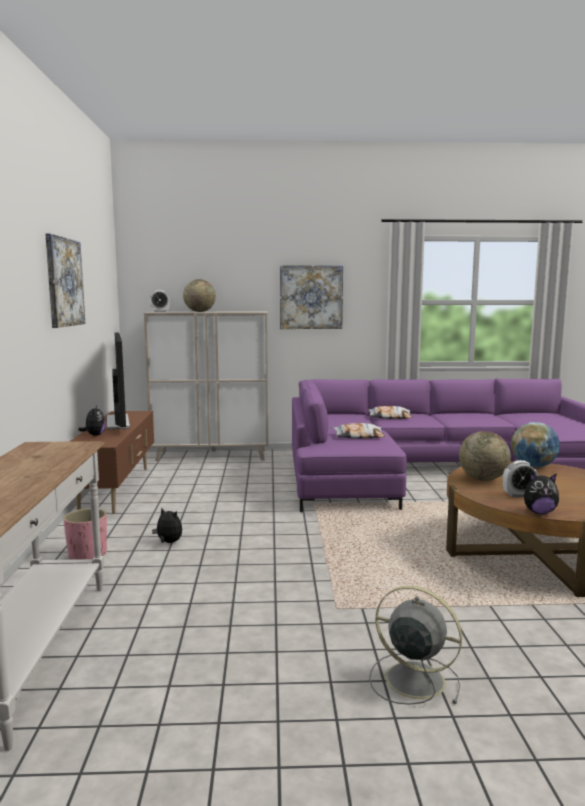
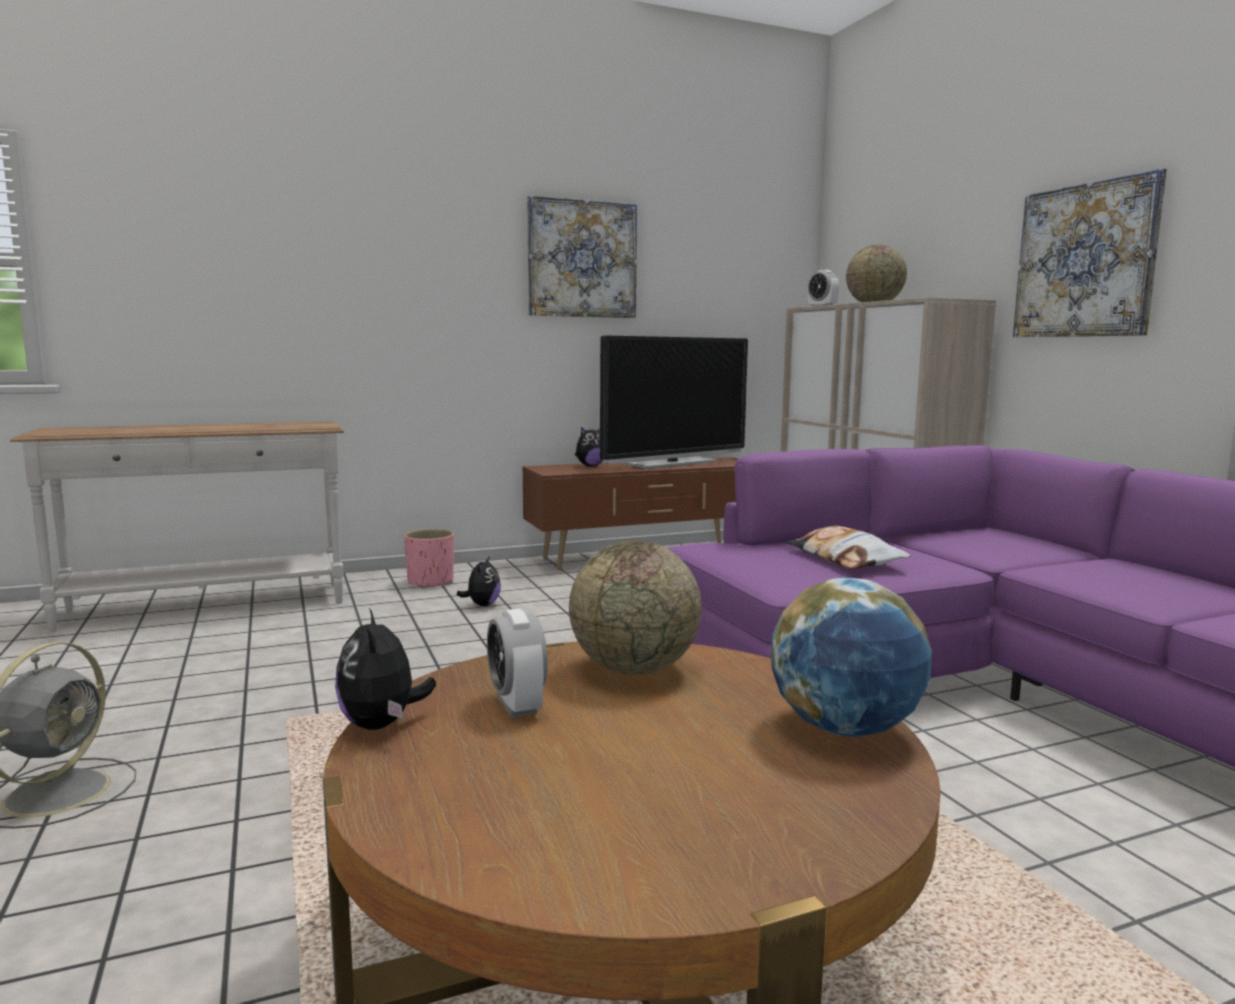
camera: 70 degrees right, 0 degrees up
pillow [368,406,412,419] -> none

